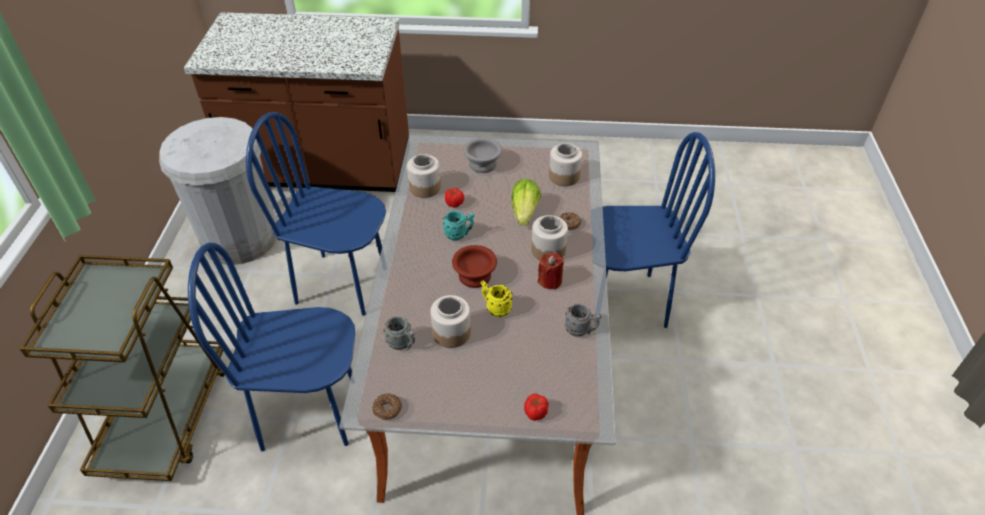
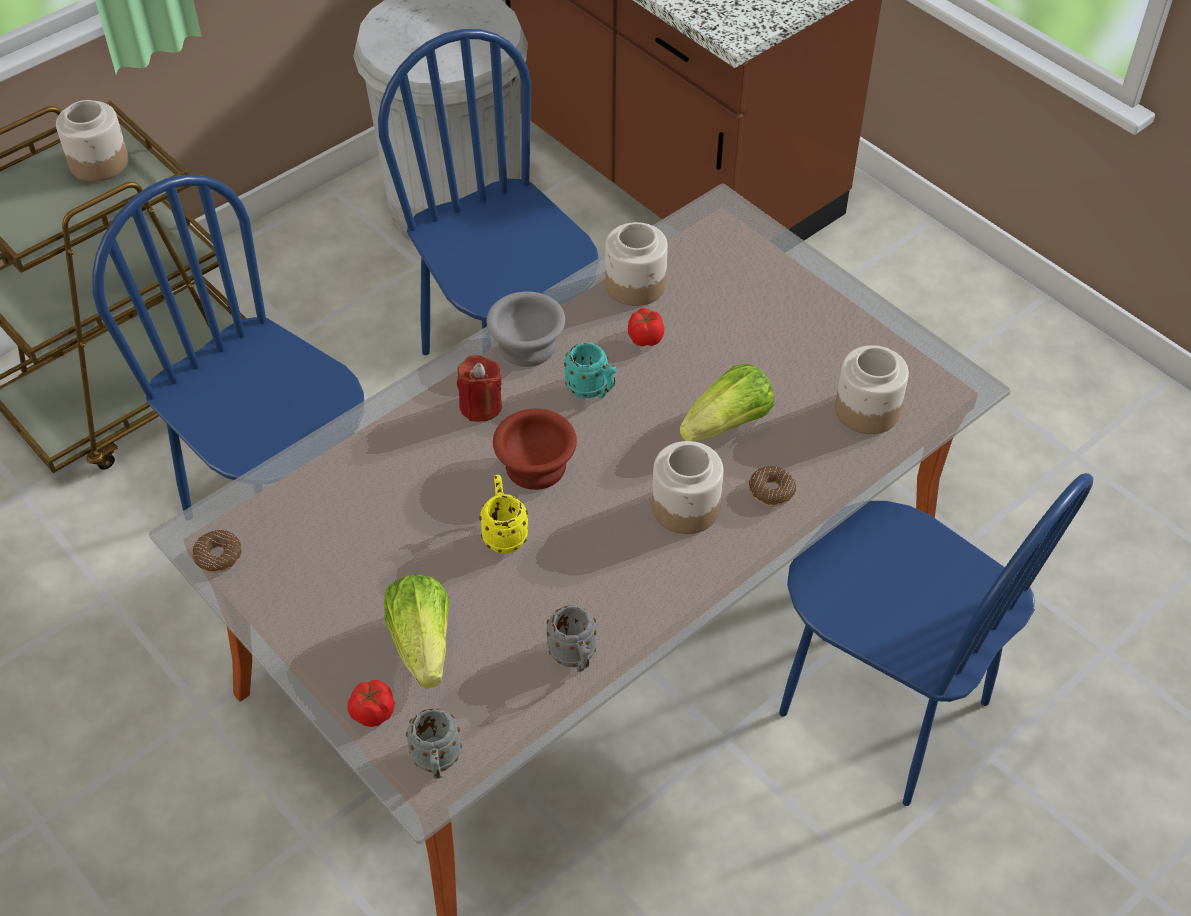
camera: 45 degrees right, 5 degrees up
grey mug [384,316,415,350] -> grey mug moved to [406,708,462,779]
jar [430,295,471,348] -> jar moved to [56,100,128,182]
grey bowl [464,138,502,173] -> grey bowl moved to [487,292,565,367]
red candle [538,252,564,289] -> red candle moved to [457,355,502,422]
none -> lettuce [384,575,450,688]

